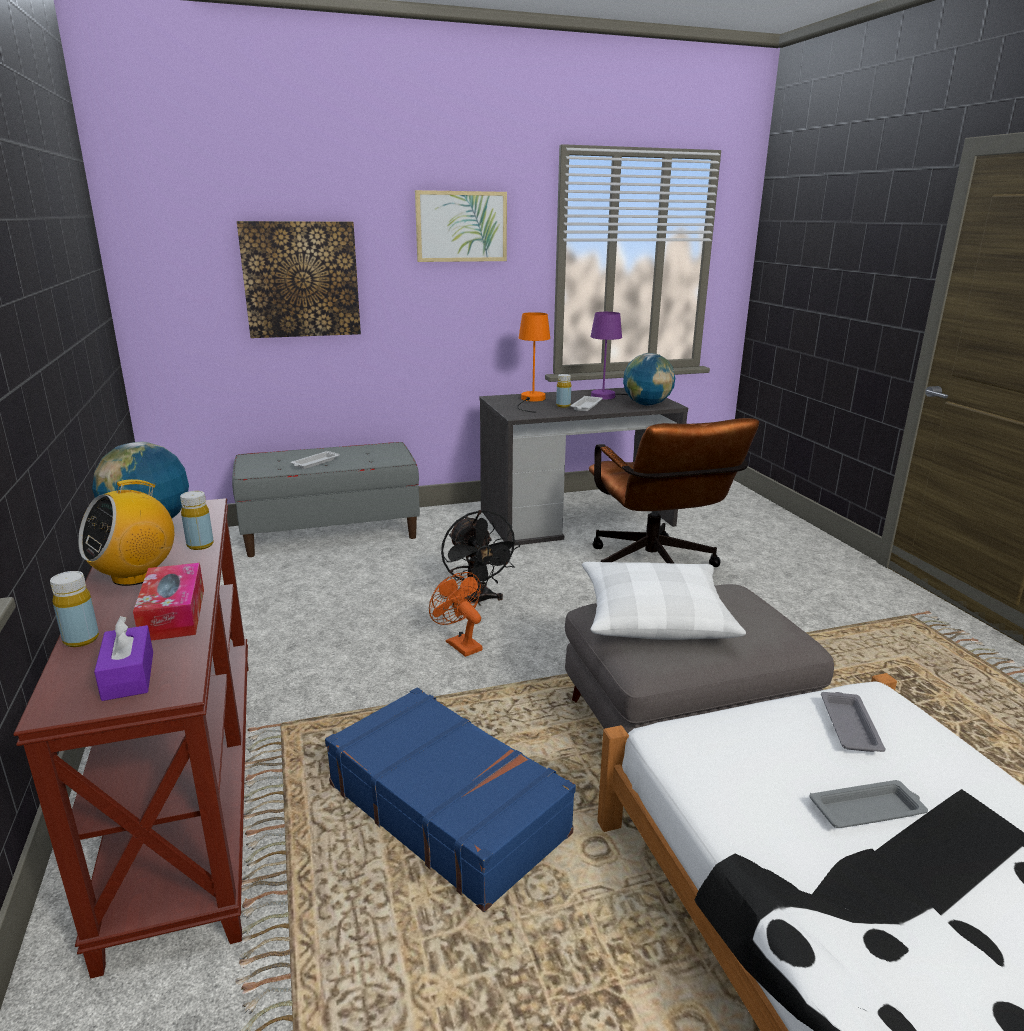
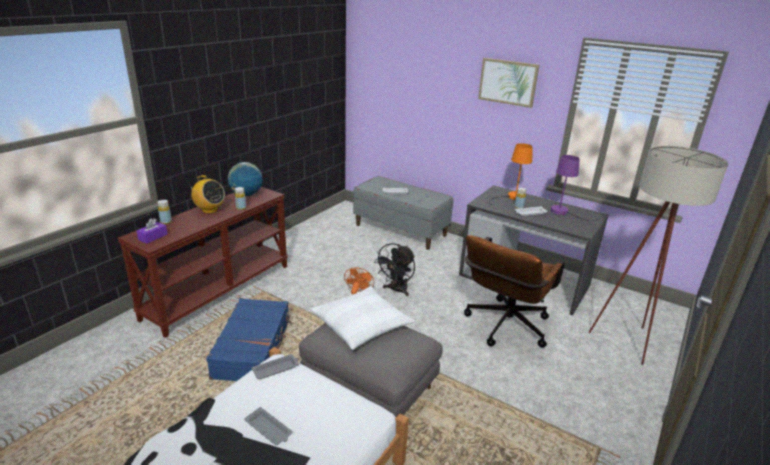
camera: 50 degrees right, 5 degrees up
radio [78,479,174,586] -> radio turned 150 degrees counterclockwise [188,175,225,213]
tissue box [133,563,204,641] -> none
picture [237,221,361,338] -> none
globe [623,353,675,406] -> none
grey tray [821,692,886,752] -> grey tray moved to [252,354,299,379]
none -> beige floor lamp [589,146,728,365]

